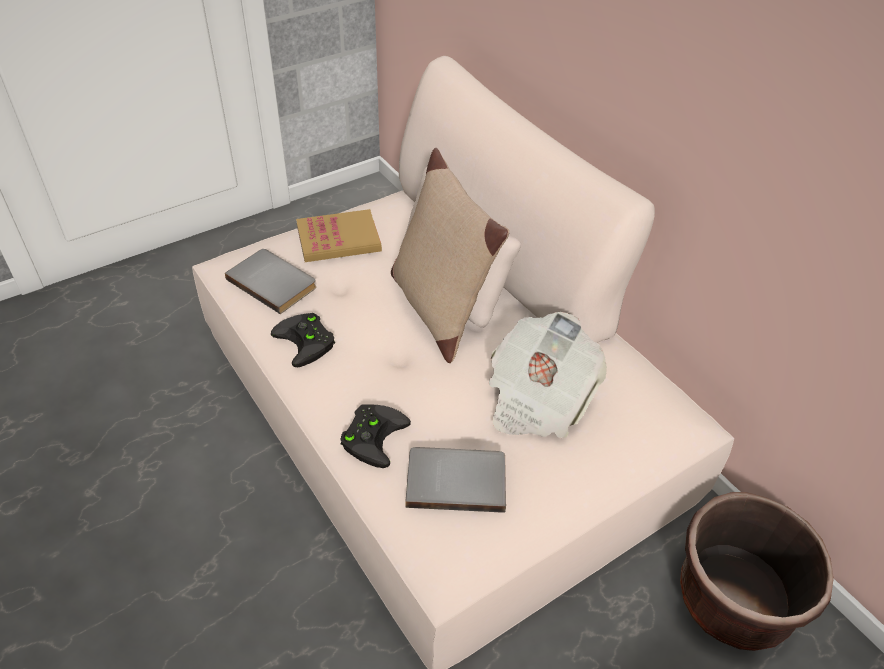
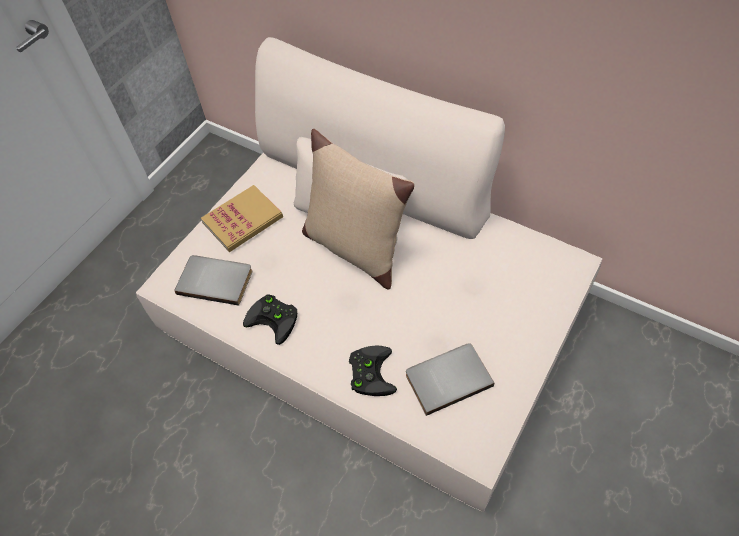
camera: 20 degrees left, 10 degrees up
newspaper [488,312,607,438] -> none
brown planter [680,492,834,651] -> none

